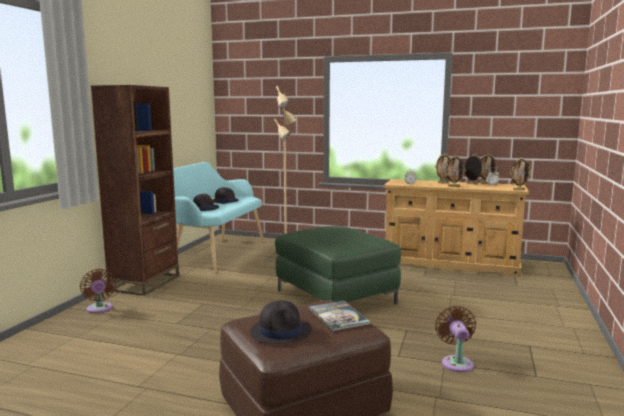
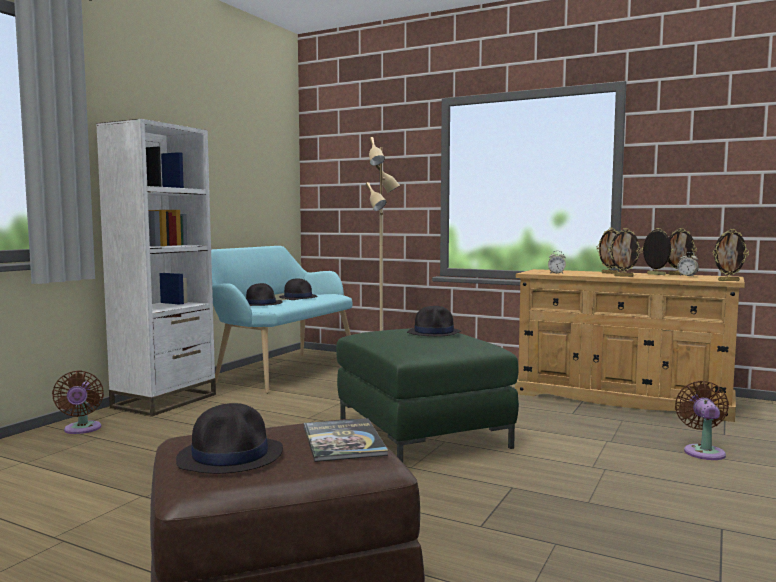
camera: 10 degrees right, 5 degrees down
brown bookcase [91,85,179,296] -> white bookcase [96,119,216,416]
brown fan [435,306,476,372] -> brown fan moved to [675,381,729,460]
none -> black hat [407,306,461,336]

